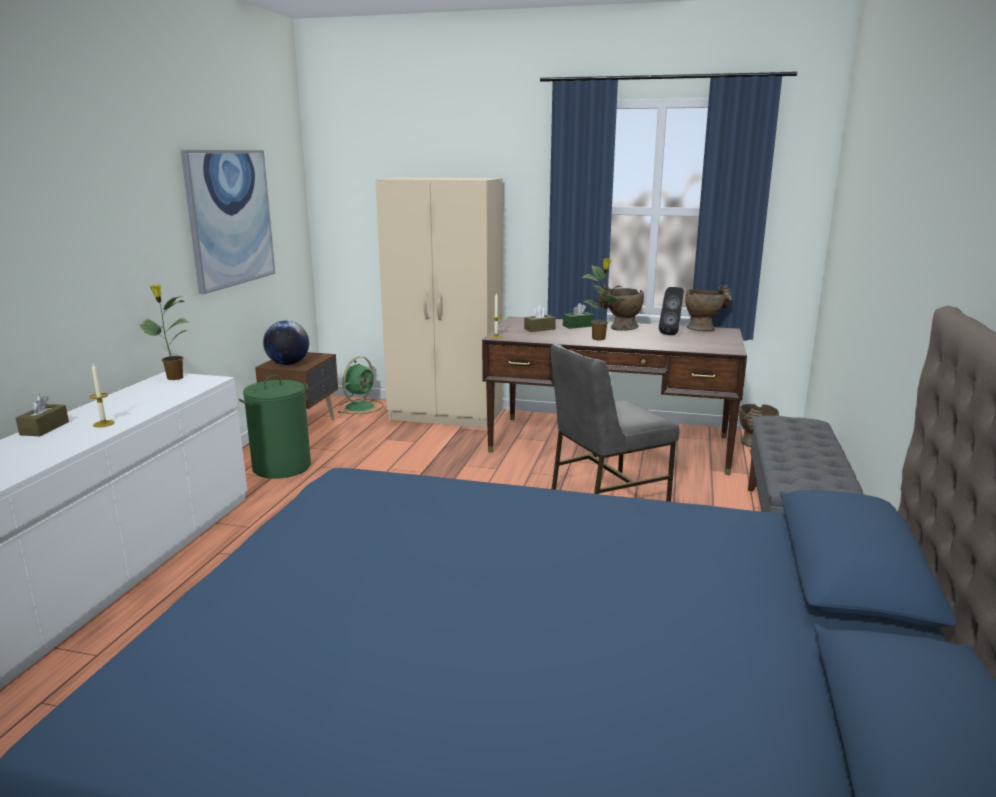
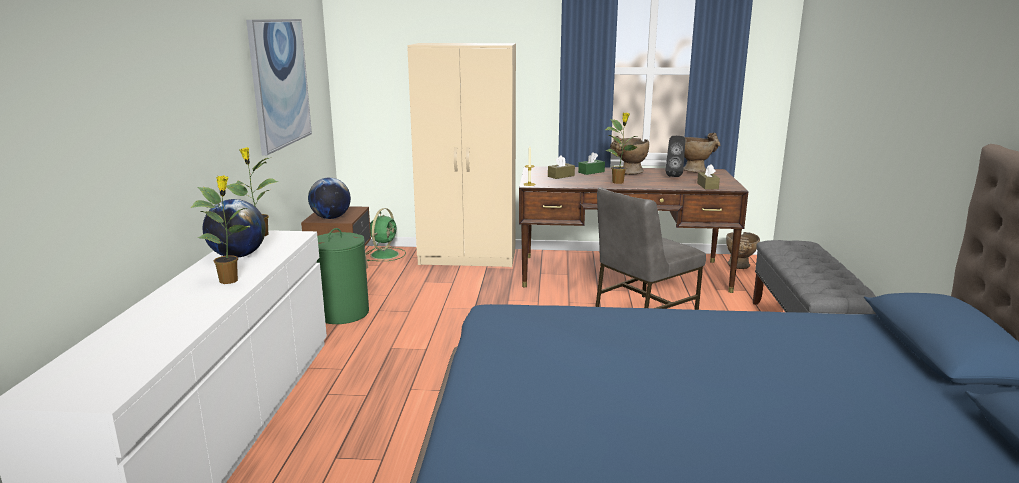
camera: 10 degrees left, 0 degrees up
brown tissue box [16,394,69,436] -> brown tissue box moved to [697,165,720,189]
candle [90,364,115,427] -> potted plant [190,175,250,284]
none -> globe [203,199,266,258]

